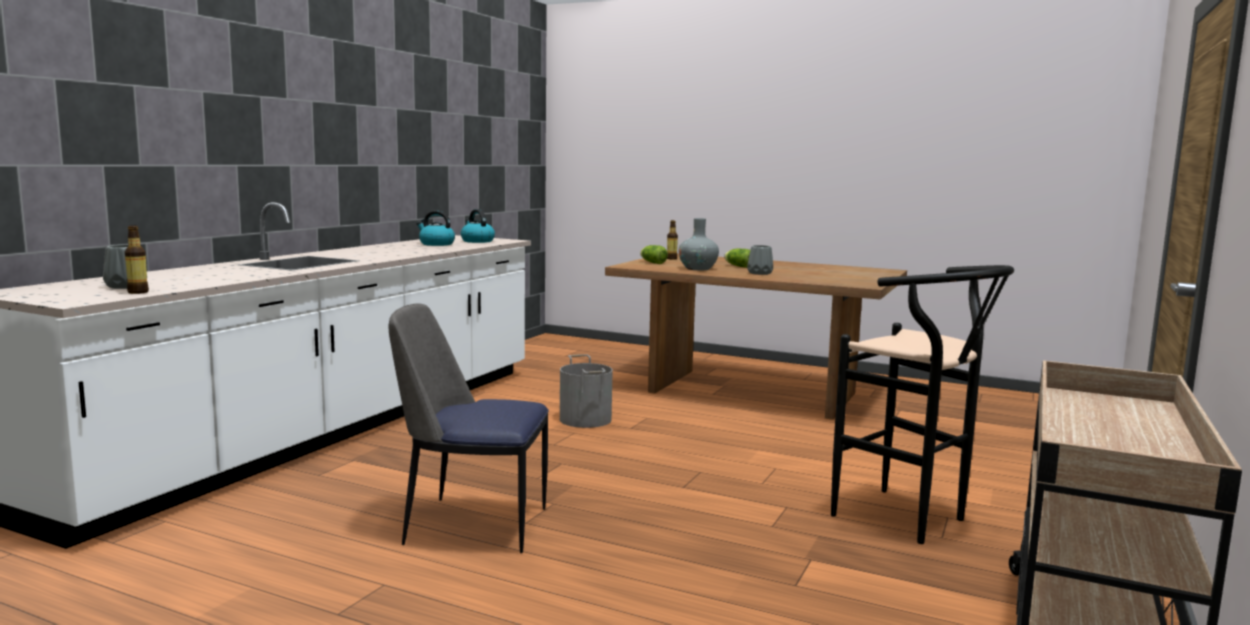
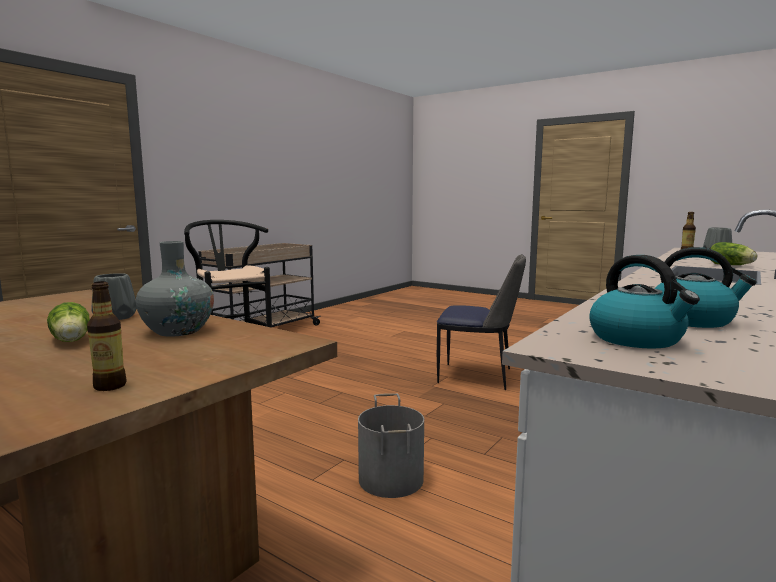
camera: 170 degrees left, 0 degrees up
lettuce [640,245,668,264] -> lettuce moved to [711,242,757,265]

